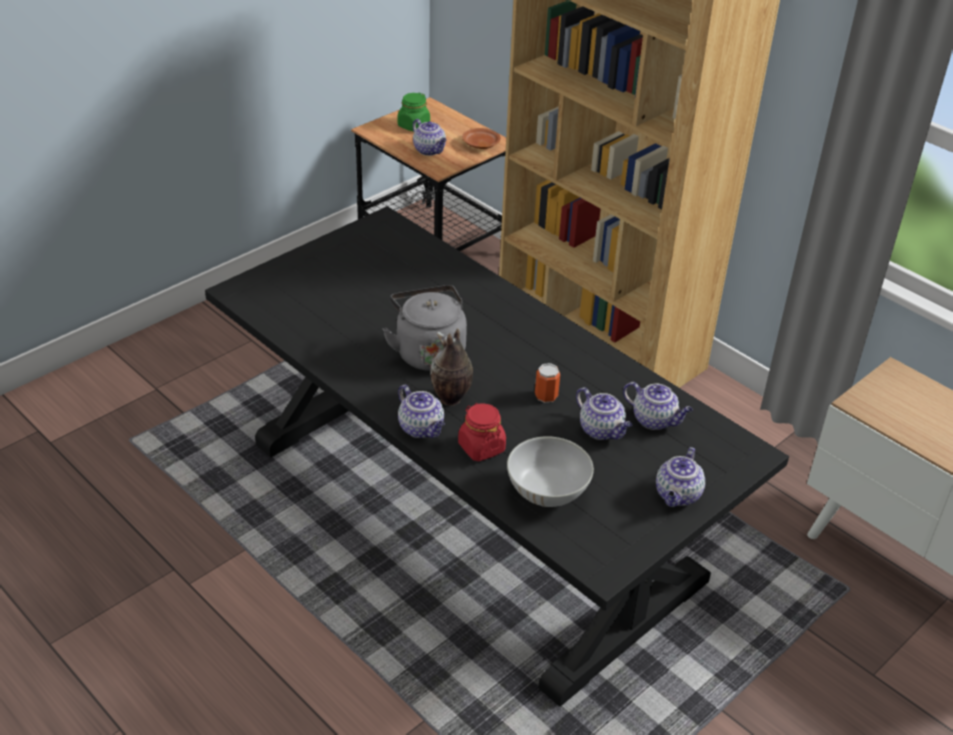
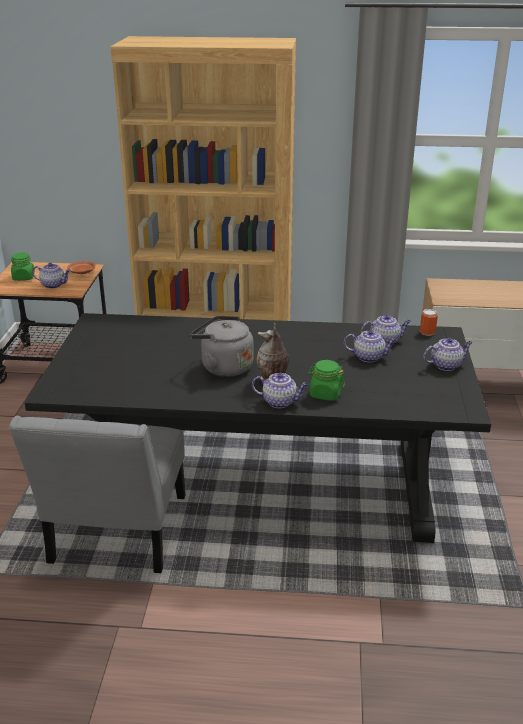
camera: 40 degrees left, 10 degrees down
red jar [458,403,506,461] -> green jar [308,360,345,401]
white bowl [507,436,594,507] -> none
can [535,363,560,403] -> can moved to [420,309,438,336]
teapot [656,447,705,507] -> teapot turned 90 degrees counterclockwise [423,338,473,371]
none -> grey chair [9,416,186,573]

